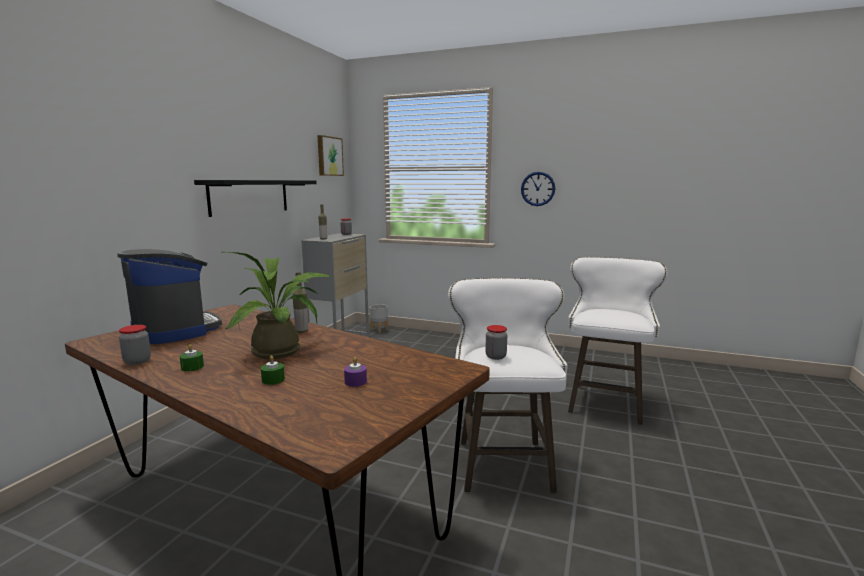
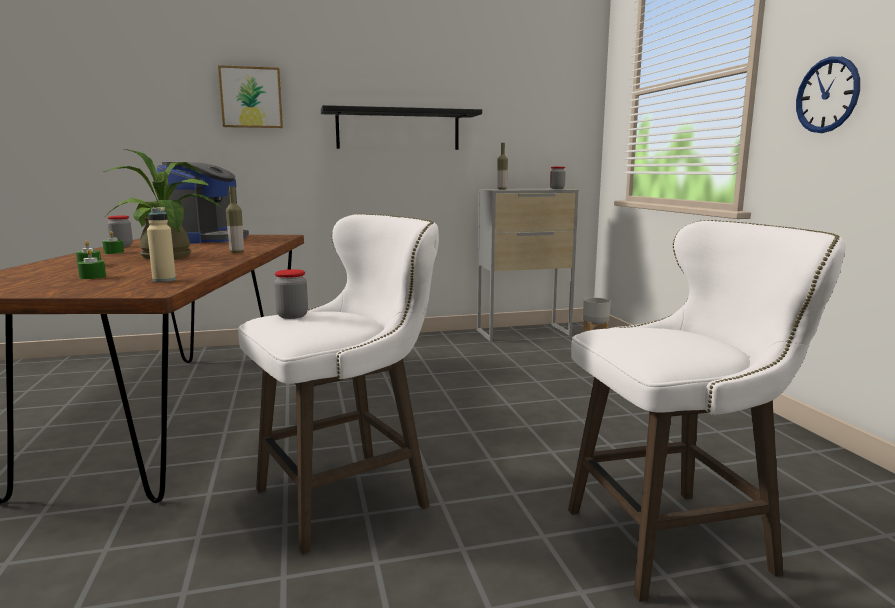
camera: 55 degrees right, 0 degrees up
picture [317,135,344,176] -> picture moved to [218,65,283,128]
purple candle [344,357,367,387] -> green candle [77,249,106,279]
none -> beige bottle [147,207,176,282]

